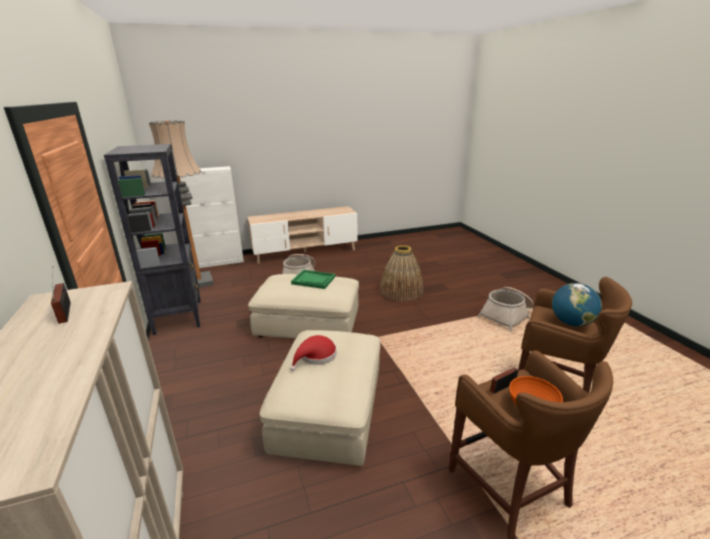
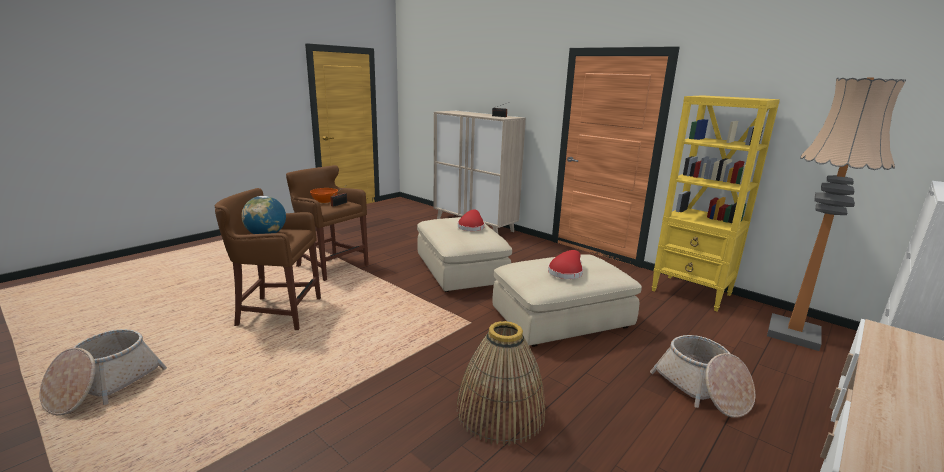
camera: 150 degrees right, 5 degrees down
black bookcase [104,144,201,335] -> yellow bookcase [652,95,780,311]
green tray [291,270,335,289] -> red hat [548,250,583,279]
basket [477,287,534,332] -> basket moved to [40,329,167,415]

